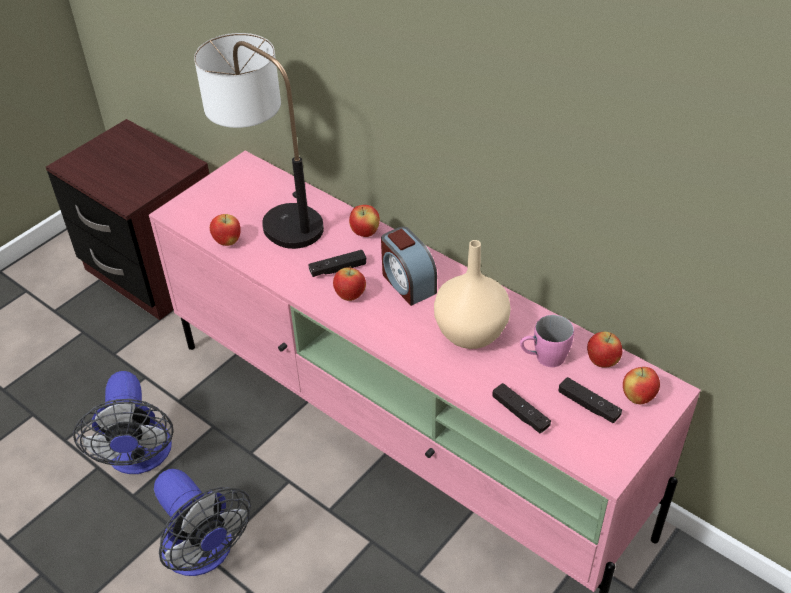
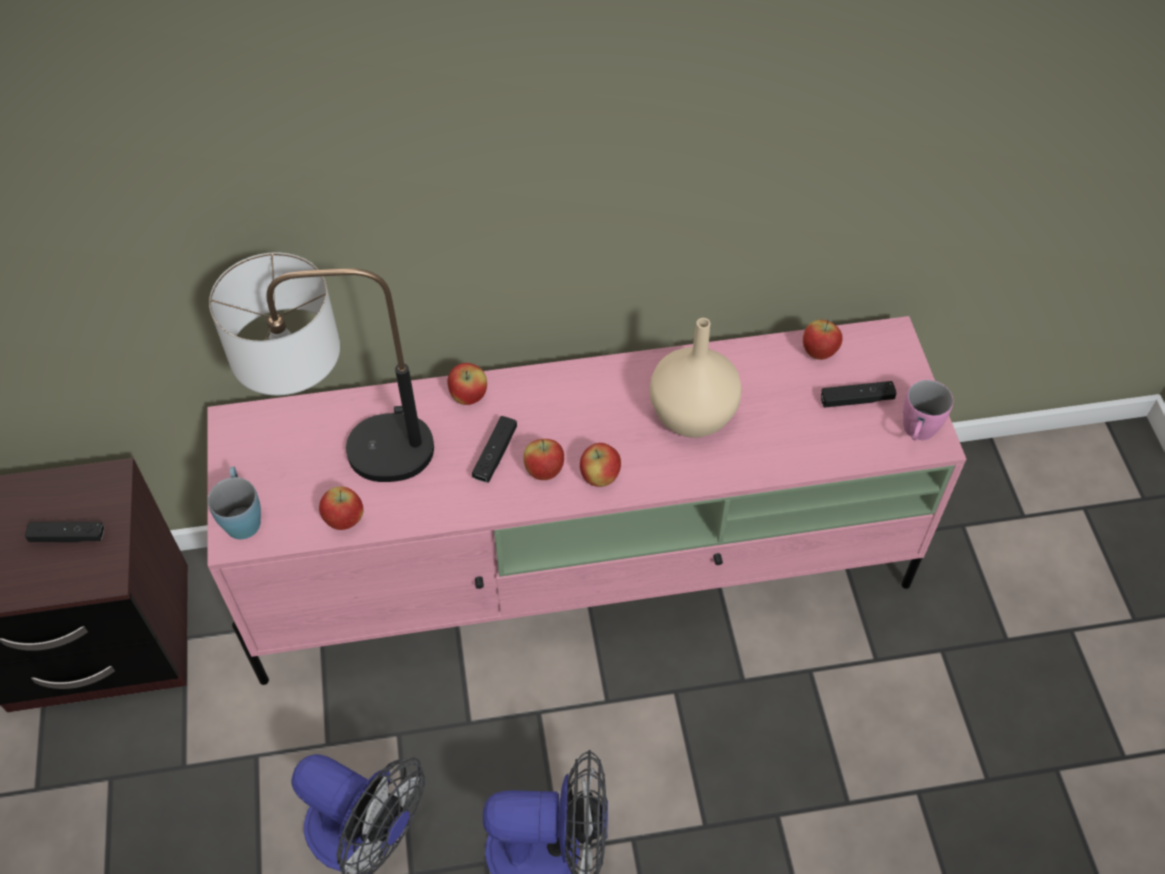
camera: 50 degrees left, 10 degrees up
alarm clock [381,227,437,306] -> none
black game controller [493,383,551,433] -> black game controller moved to [25,522,104,542]
pink mug [520,315,574,367] -> pink mug moved to [903,380,953,441]
apple [623,367,660,404] -> apple moved to [580,443,621,487]
none -> blue mug [208,467,261,539]

